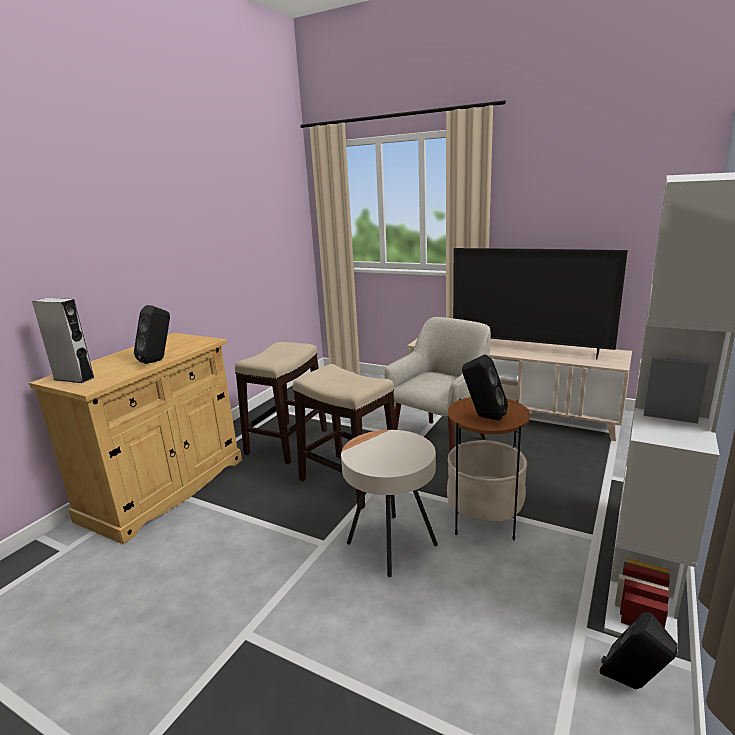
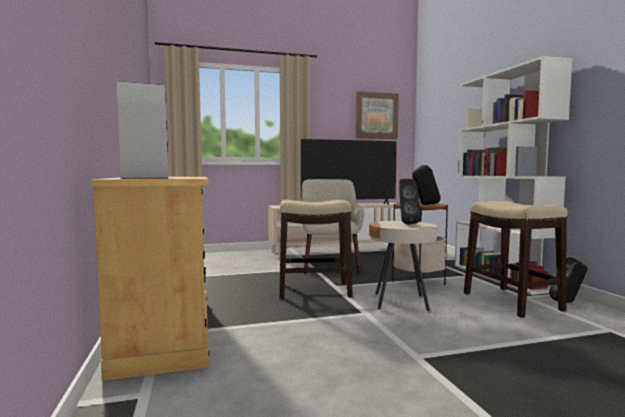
camera: 45 degrees left, 15 degrees down
black speaker [134,305,170,364] -> black speaker moved to [399,179,421,225]
stool [235,342,328,464] -> stool moved to [464,201,568,318]
none -> picture [355,91,399,139]

